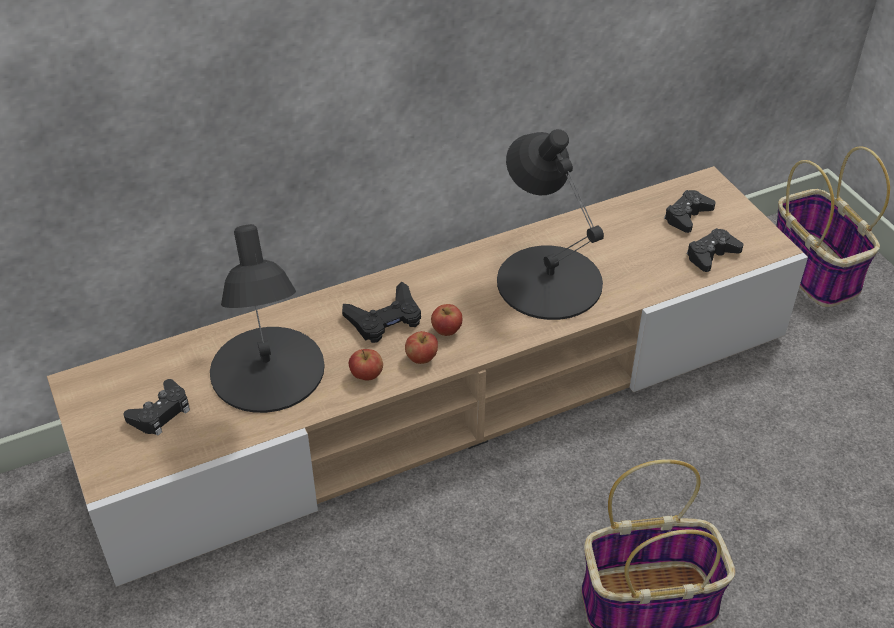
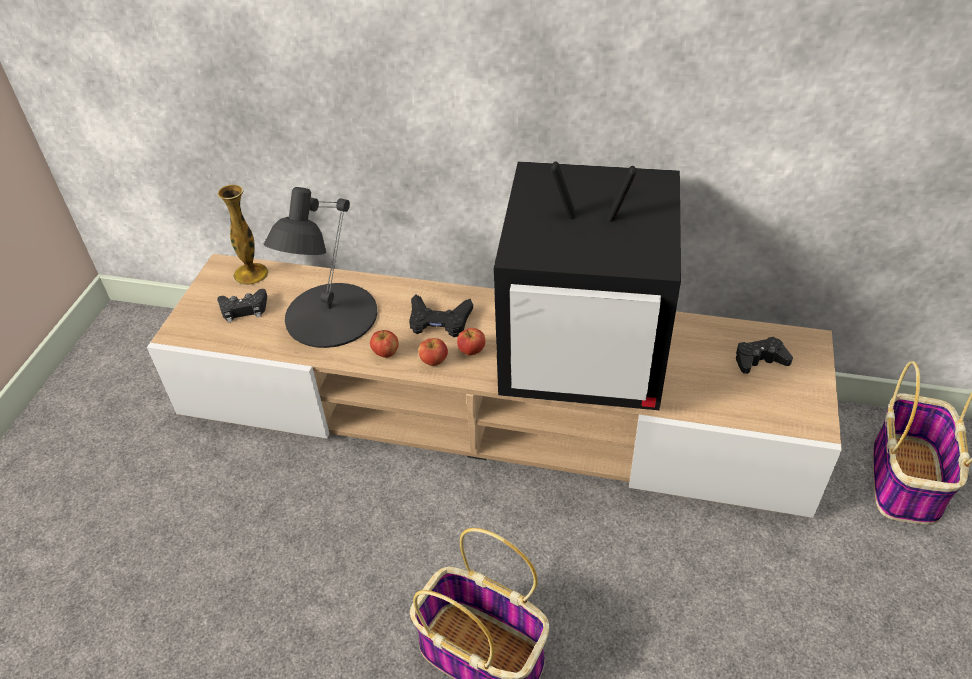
camera: 40 degrees right, 0 degrees up
black table lamp [497,129,604,320] -> television [494,161,681,410]
black game controller [687,228,743,272] -> none
none -> vase [218,185,268,285]

